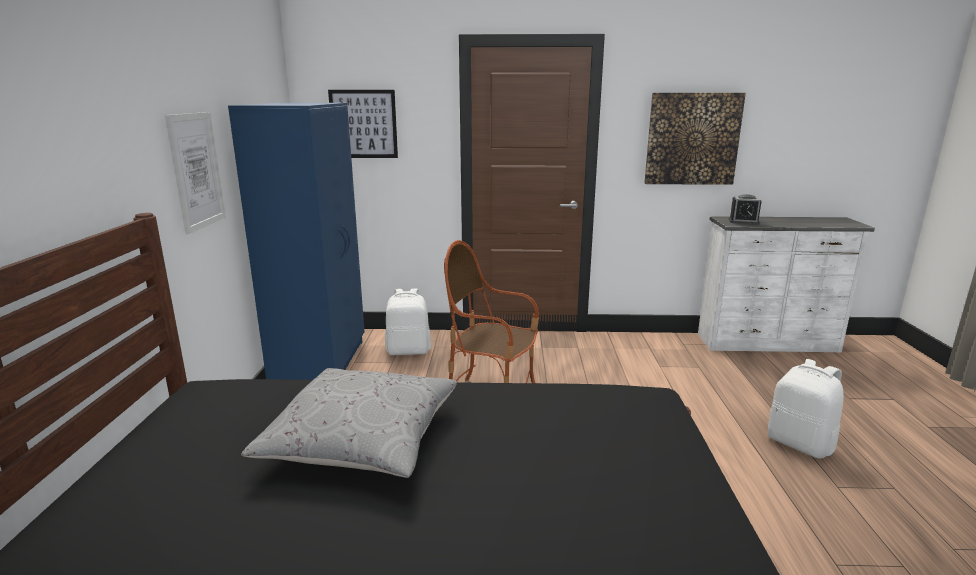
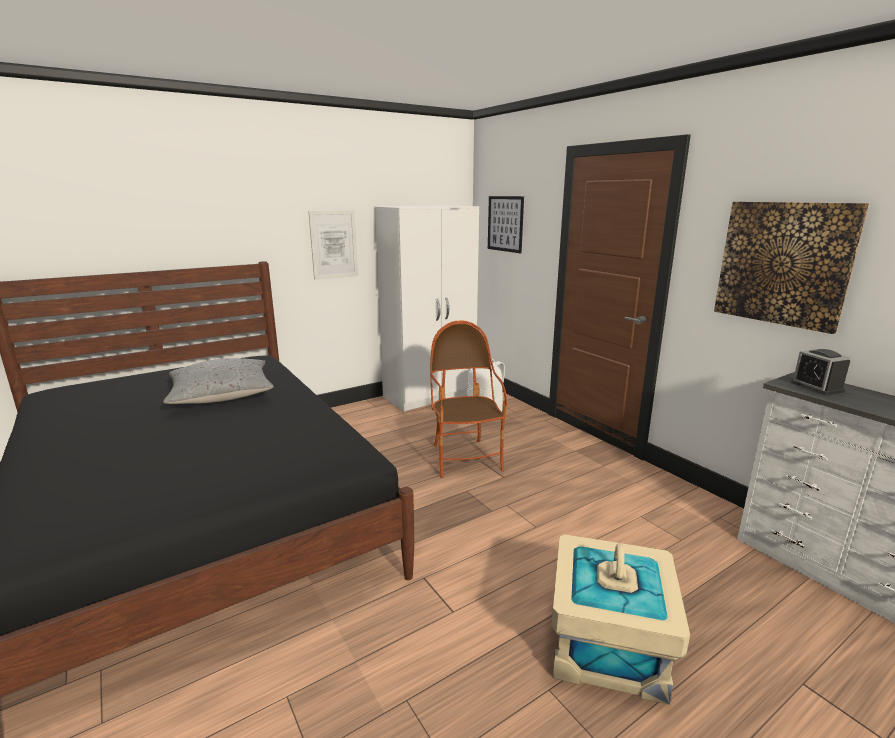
camera: 55 degrees right, 0 degrees up
blue wardrobe [228,103,365,380] -> white wardrobe [375,205,479,412]
white backpack [768,359,844,459] -> beige storage box [551,534,690,705]

